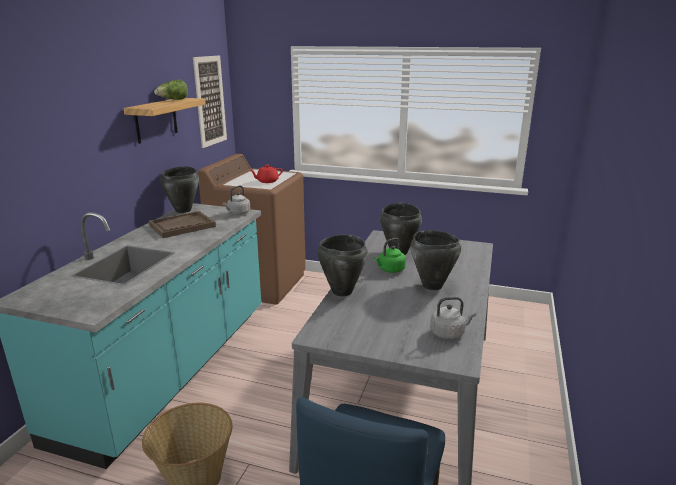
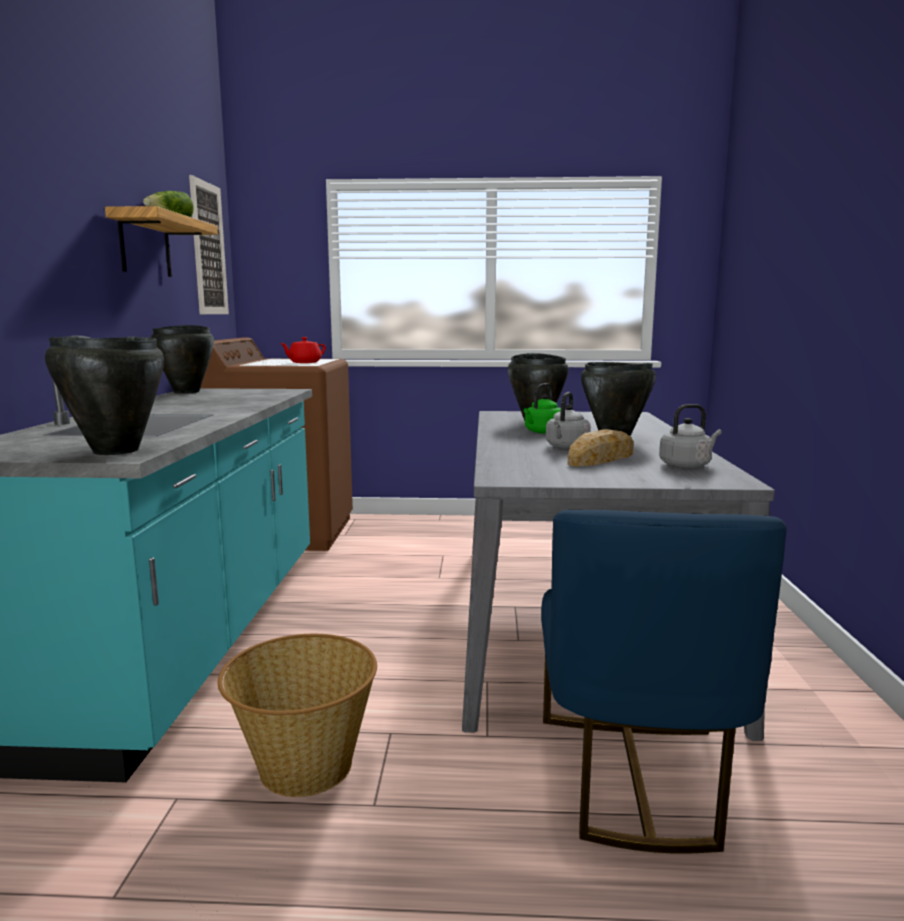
camera: 15 degrees left, 10 degrees down
brown tray [149,211,216,238] -> none
grey kettle [222,186,250,215] -> grey kettle moved to [546,392,591,449]
black cooking pot [317,235,368,296] -> black cooking pot moved to [45,336,164,455]
none -> bread [568,429,634,467]

